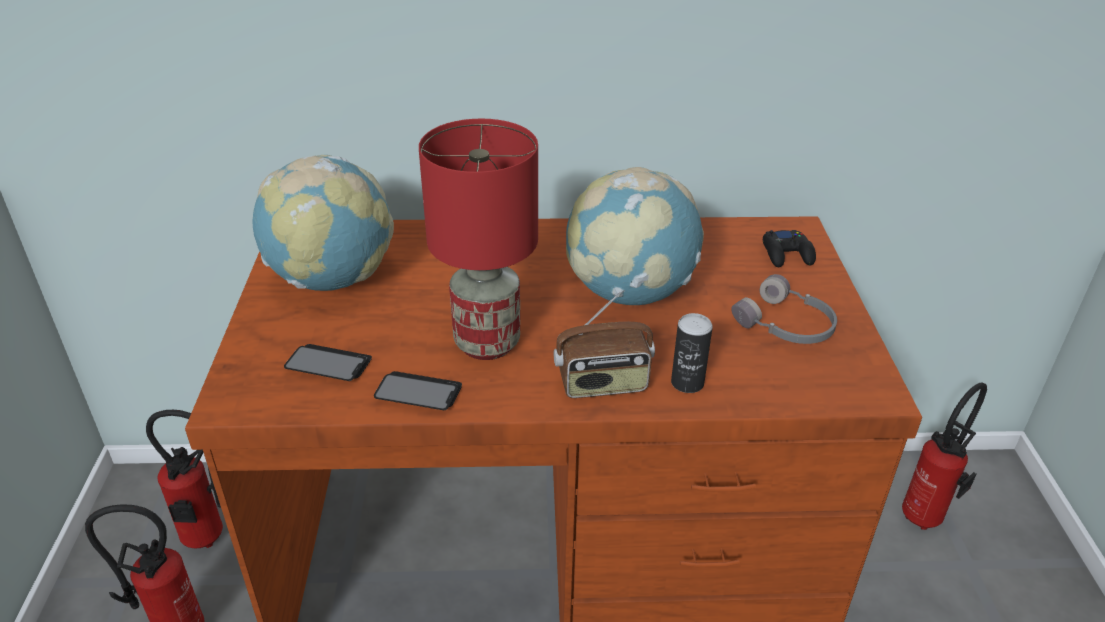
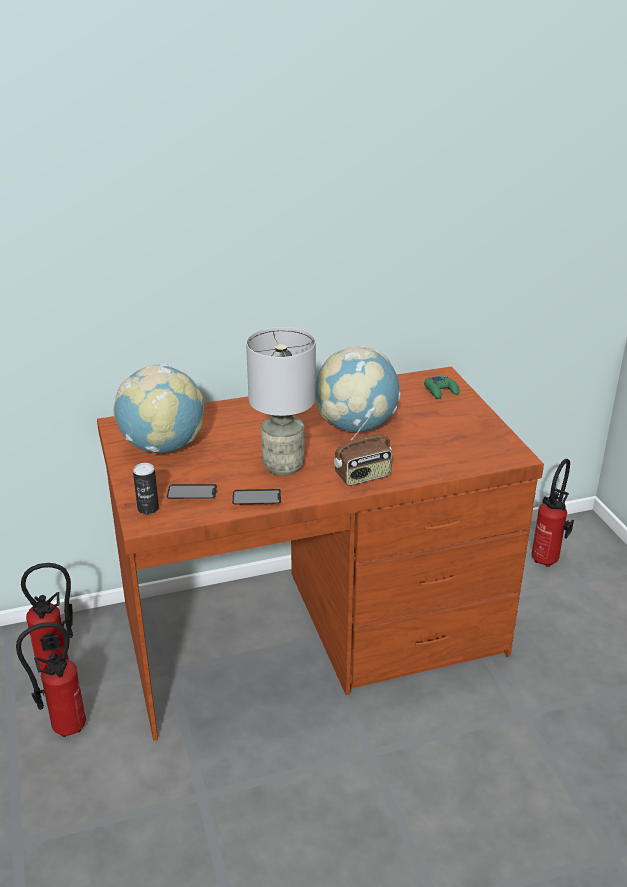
camera: 15 degrees left, 5 degrees down
red table lamp [419,119,538,360] -> grey table lamp [246,327,316,476]
can [671,313,713,393] -> can moved to [133,463,159,514]
grey headphones [731,274,837,344] -> none
black game controller [763,230,816,267] -> green game controller [424,375,460,399]

